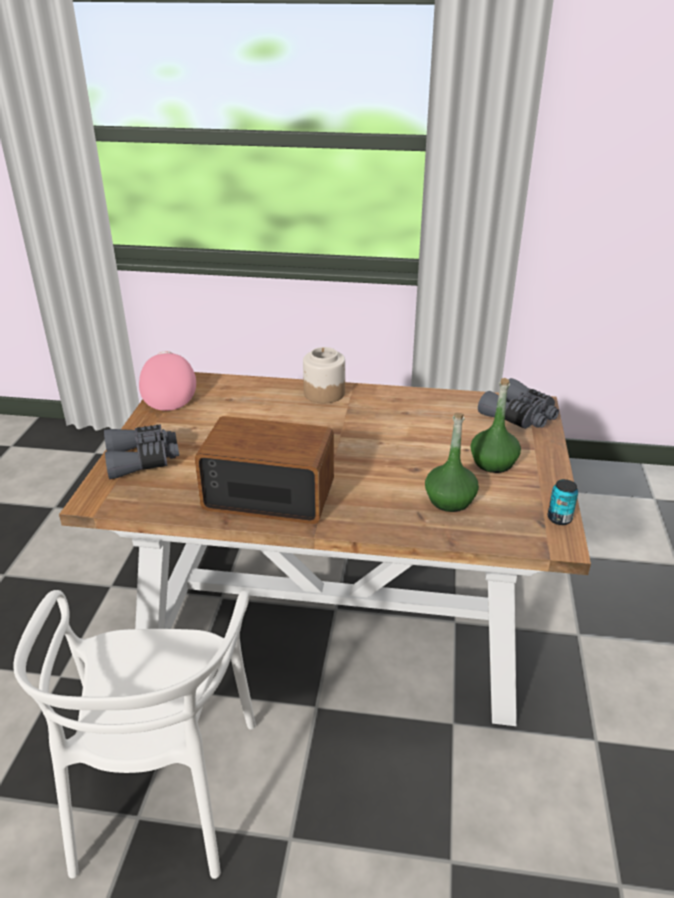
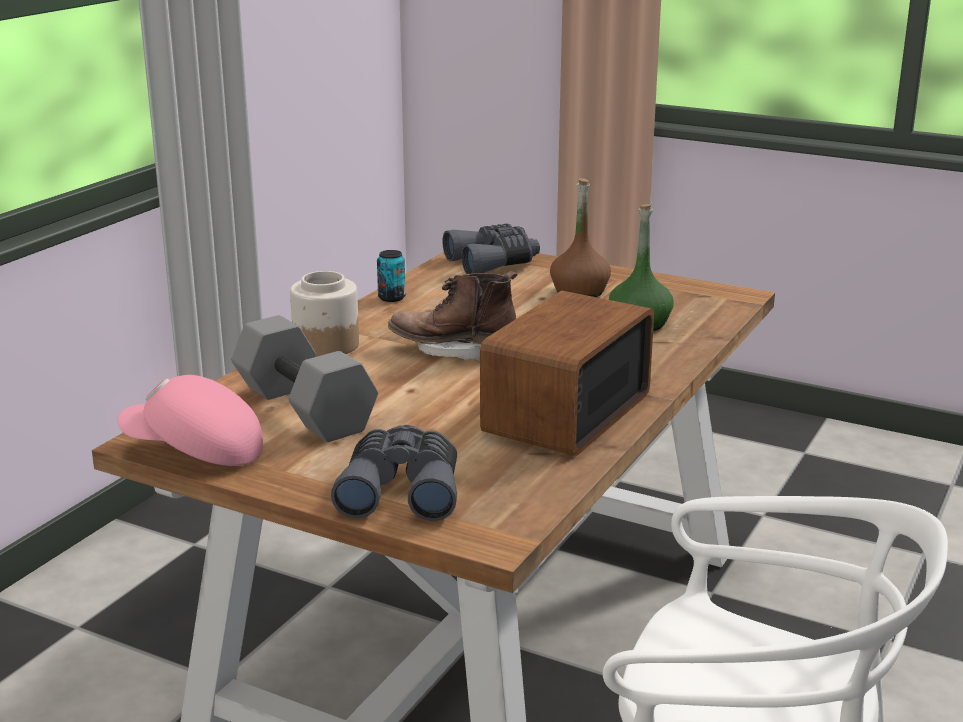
camera: 70 degrees left, 10 degrees down
green bottle [470,378,521,473] -> brown bottle [550,178,611,297]
can [548,479,578,525] -> can moved to [377,250,406,302]
none -> grey dumbbell [231,315,378,442]
none -> brown boot [388,271,517,361]

